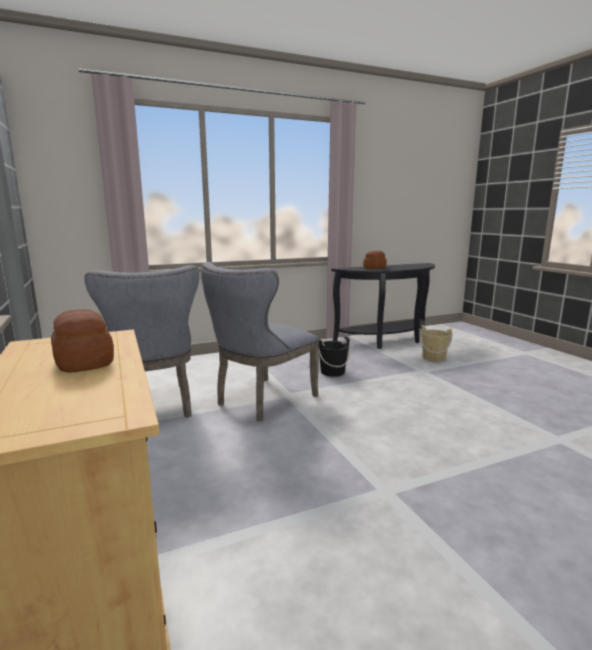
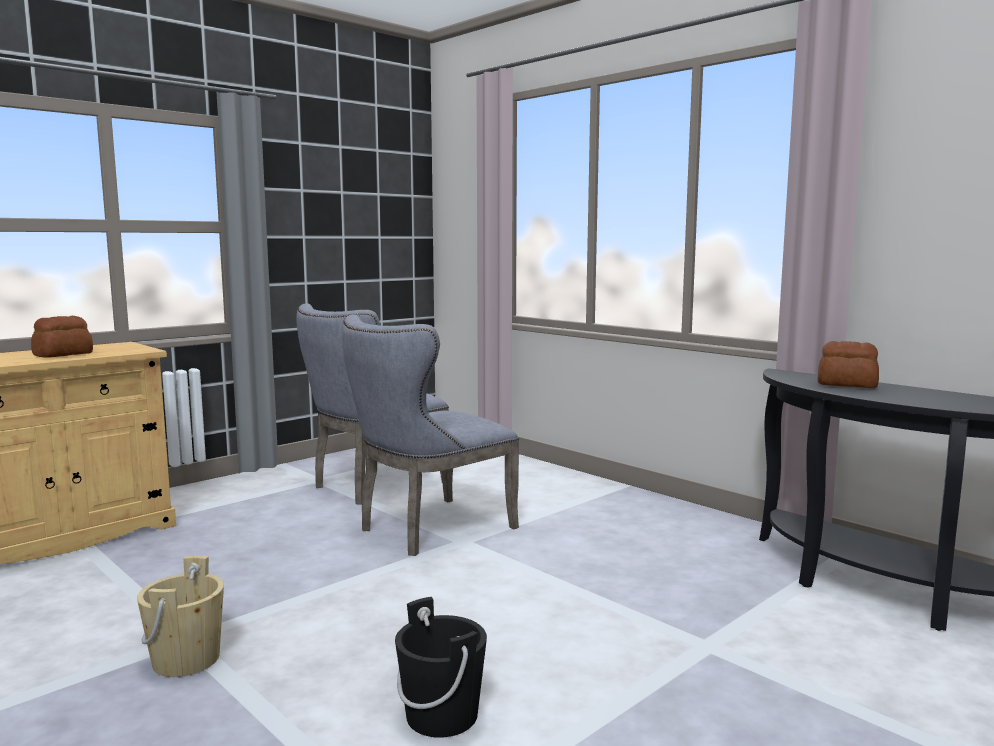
camera: 70 degrees right, 5 degrees down
grey chair [201,262,319,421] -> grey chair turned 60 degrees counterclockwise [342,315,519,556]
black bucket [318,336,350,377] -> black bucket moved to [395,597,487,738]
beige bucket [420,325,453,362] -> beige bucket moved to [137,556,224,677]

